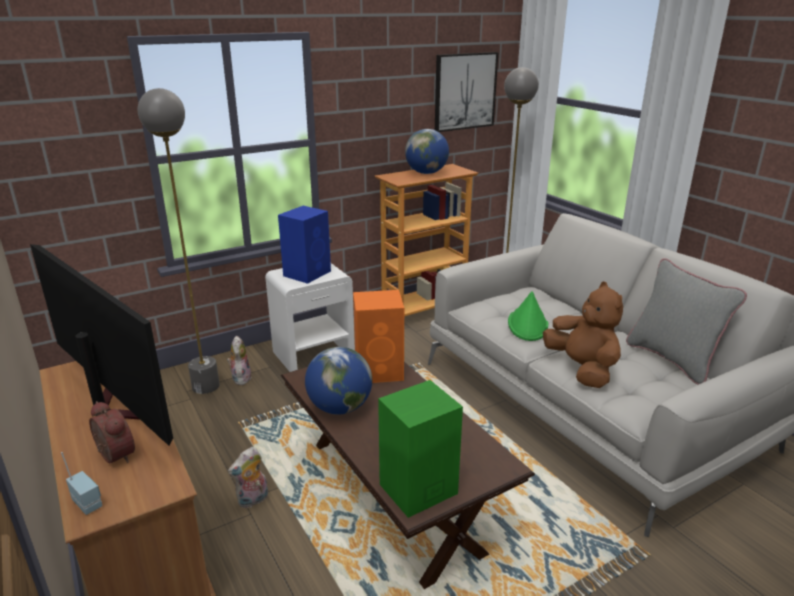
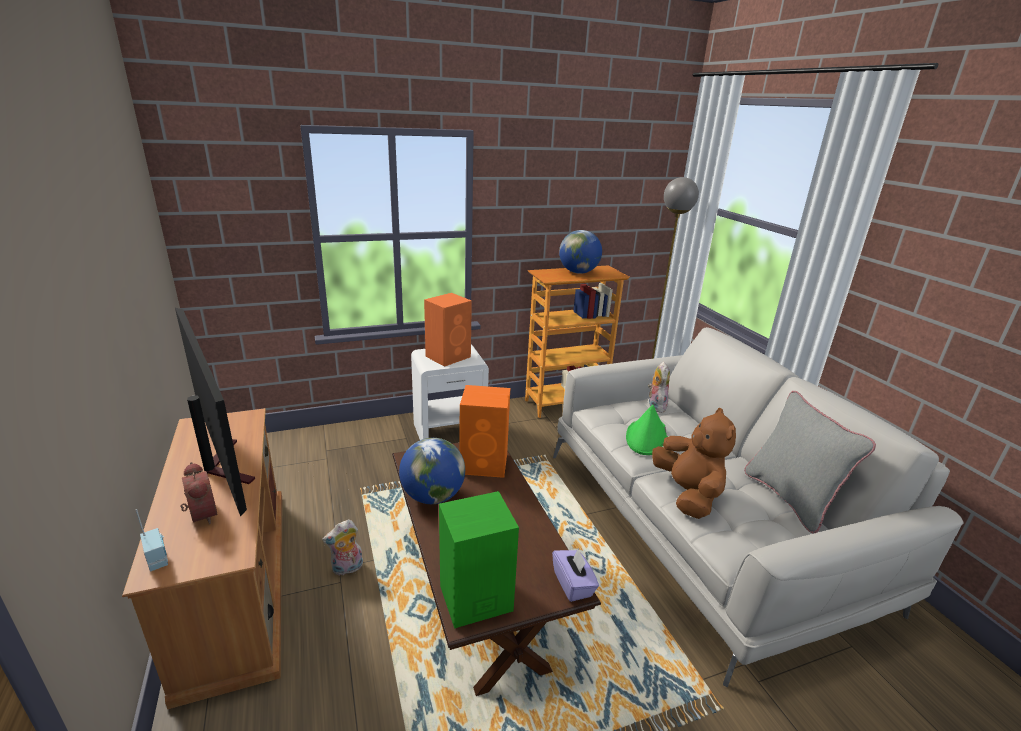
camera: 10 degrees right, 0 degrees up
grey floor lamp [137,88,220,394] -> none
plush toy [227,336,252,385] -> plush toy moved to [648,361,670,413]
blue speaker [278,206,331,284] -> orange speaker [424,293,472,367]
picture [435,52,499,132] -> none
none -> purple tissue box [552,548,599,602]

